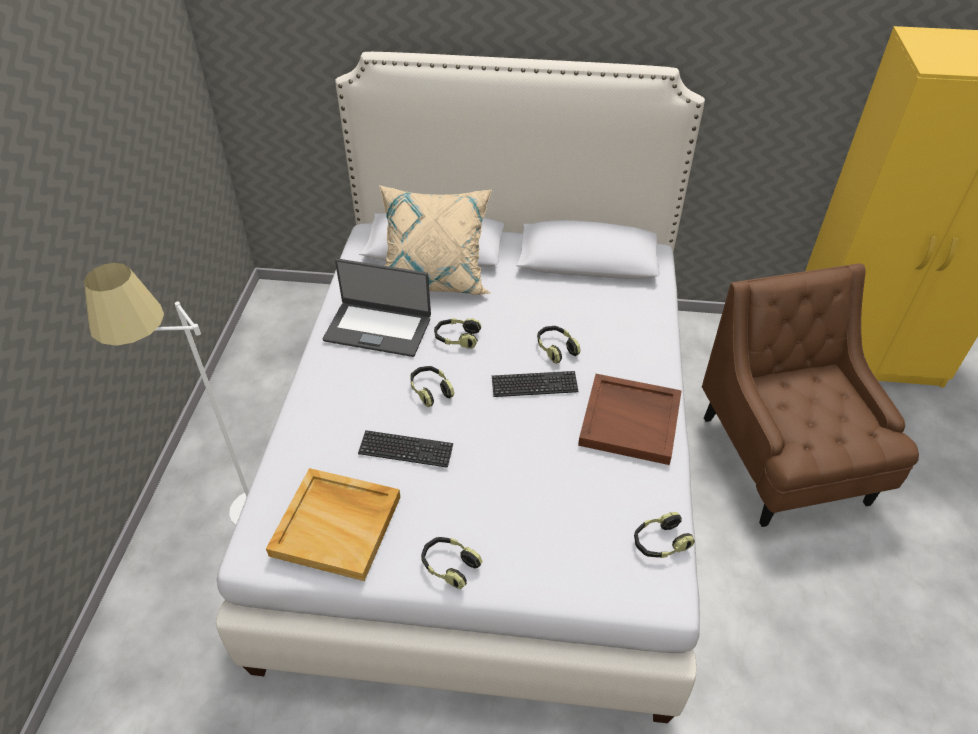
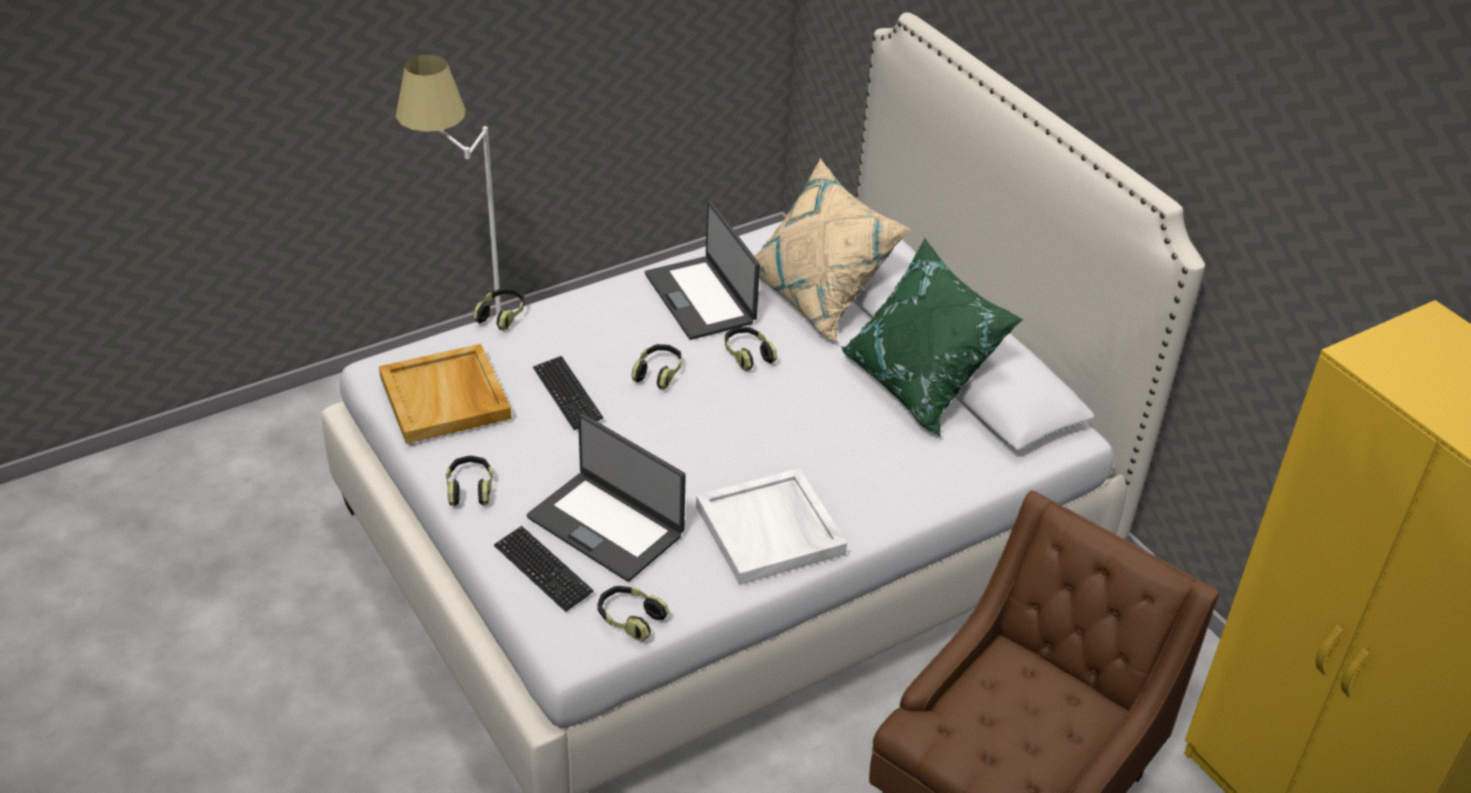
camera: 50 degrees right, 5 degrees down
keyboard [492,371,579,397] -> keyboard moved to [494,526,594,612]
headphones [537,326,581,364] -> headphones moved to [473,288,525,331]
brown tray [578,374,682,465] -> white tray [696,468,847,585]
none -> laptop [527,413,686,582]
none -> green pillow [841,238,1023,436]

